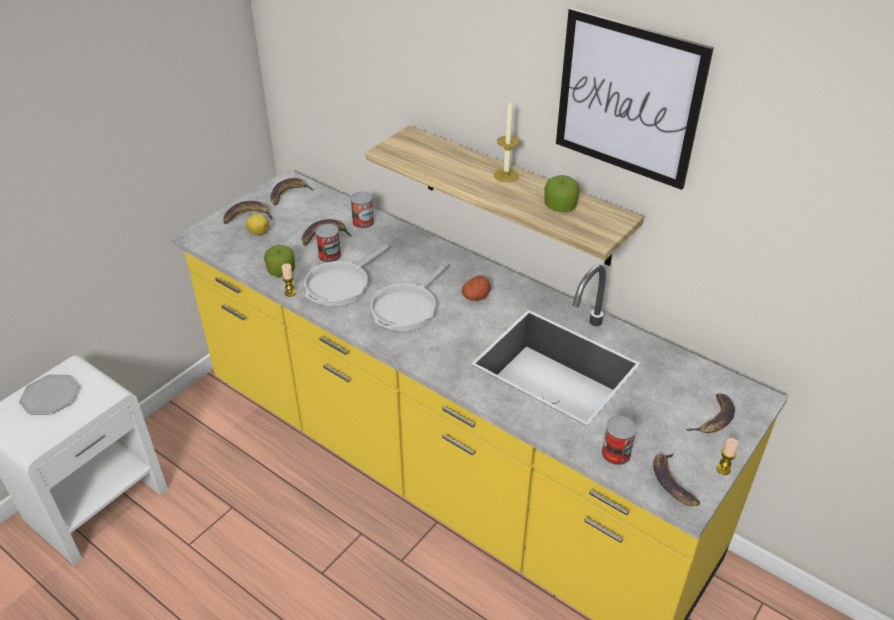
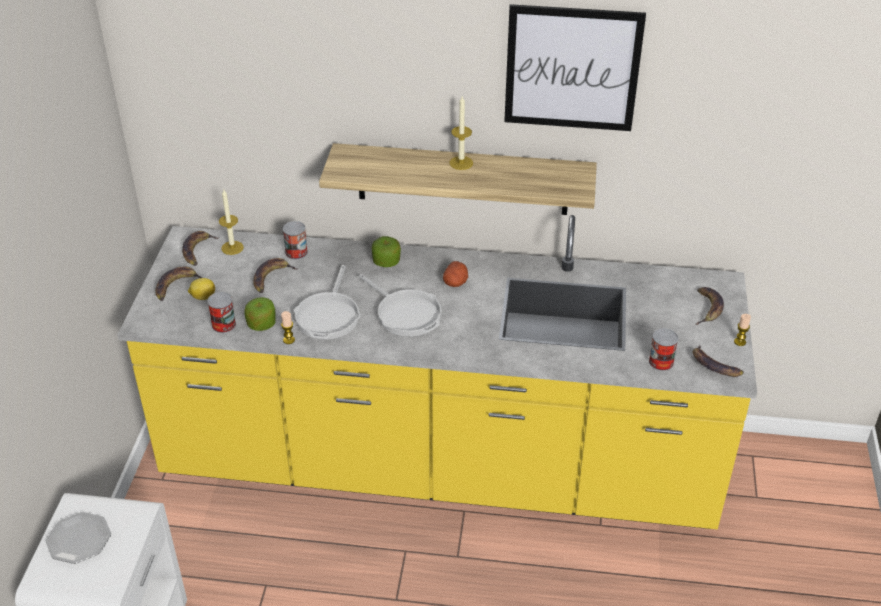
camera: 30 degrees left, 0 degrees up
can [315,224,341,263] -> can moved to [208,292,236,333]
frying pan [371,263,448,332] -> frying pan turned 45 degrees counterclockwise [359,274,441,337]
apple [544,175,580,212] -> apple moved to [372,236,401,267]
none -> candle [219,190,244,255]

